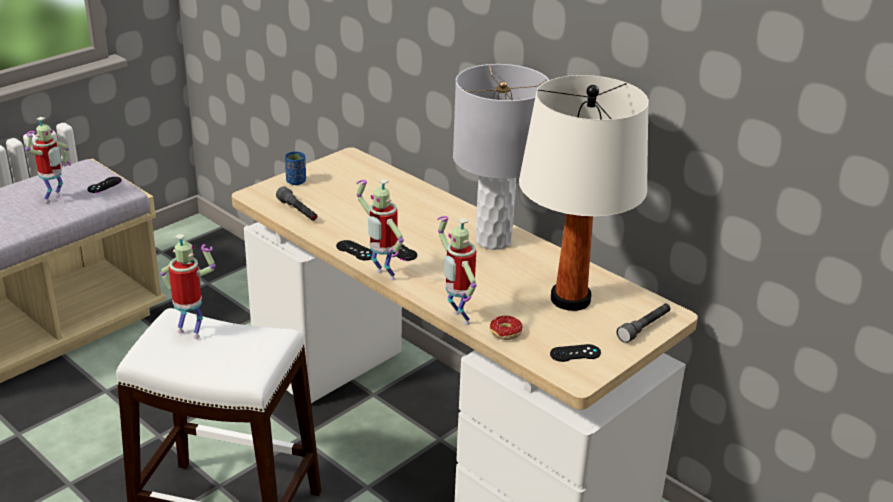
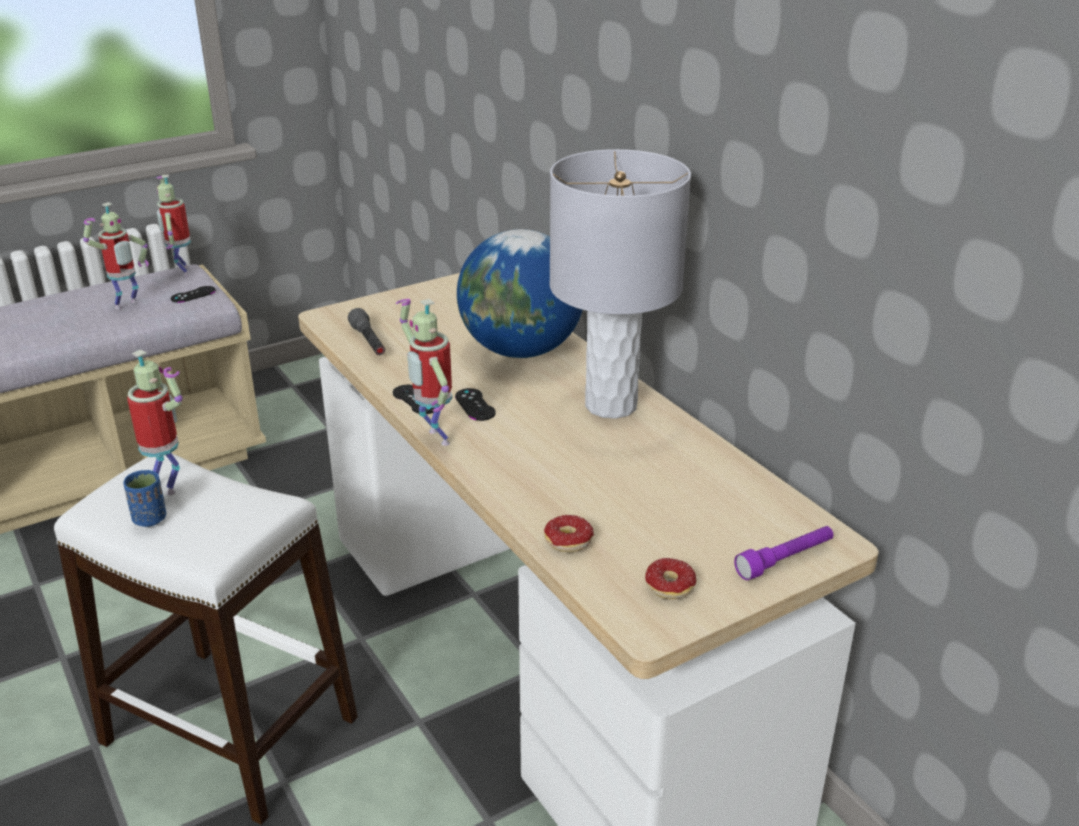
camera: 15 degrees right, 0 degrees up
blue cup [285,151,306,185] -> blue cup moved to [123,470,166,527]
toy robot [437,216,477,325] -> toy robot moved to [156,174,191,277]
white table lamp [519,75,649,311] -> none
black game controller [550,344,601,362] -> donut [627,558,696,599]
grey flashlight [617,304,671,343] -> purple flashlight [734,526,833,580]
none -> globe [457,229,583,358]

